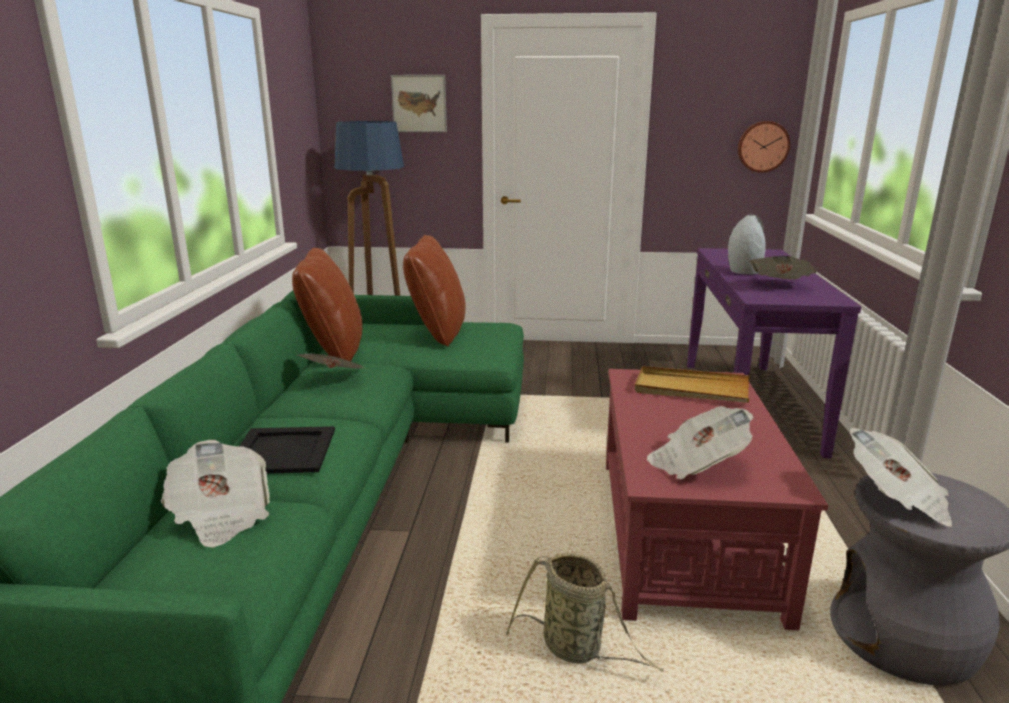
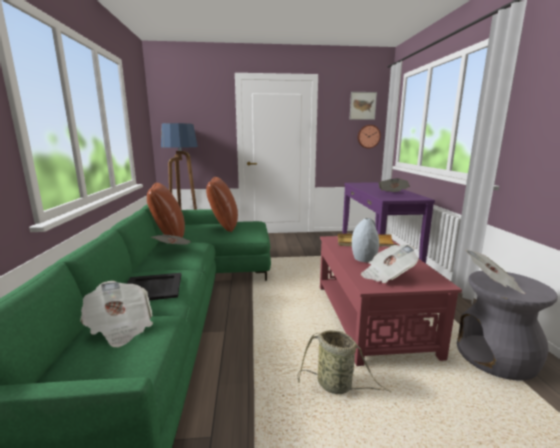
camera: 10 degrees left, 5 degrees down
picture [391,75,447,132] -> picture moved to [349,92,377,120]
grey vase [728,215,766,275] -> grey vase moved to [352,218,379,262]

